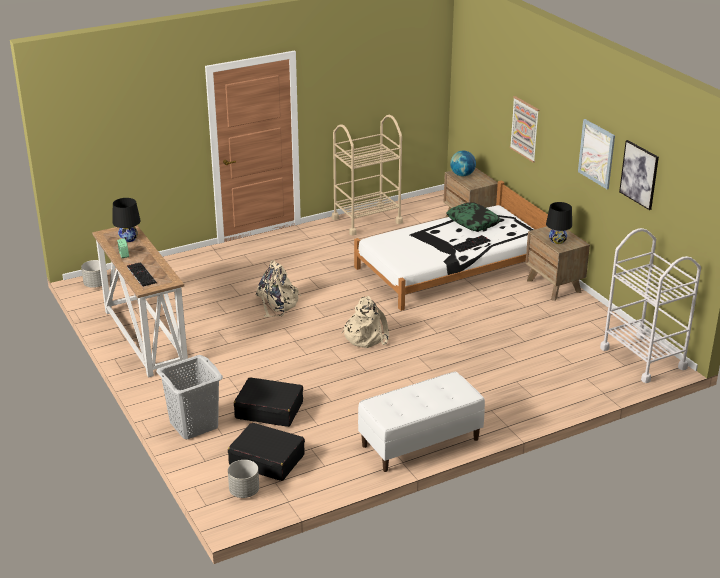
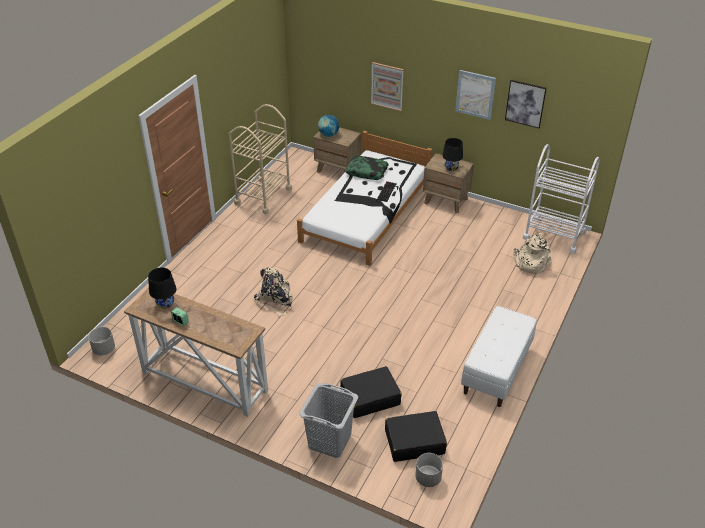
camera: 35 degrees left, 10 degrees up
keyboard [127,262,157,287] -> none
beige backpack [341,296,389,348] -> beige backpack moved to [513,233,552,274]

